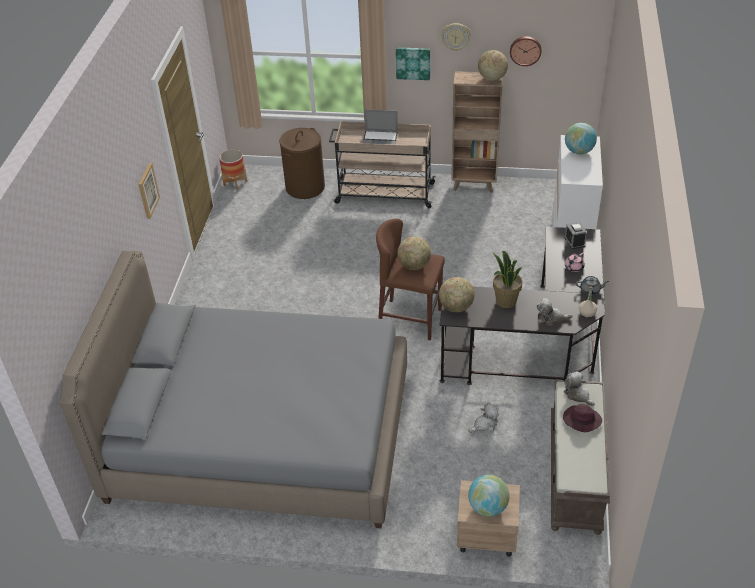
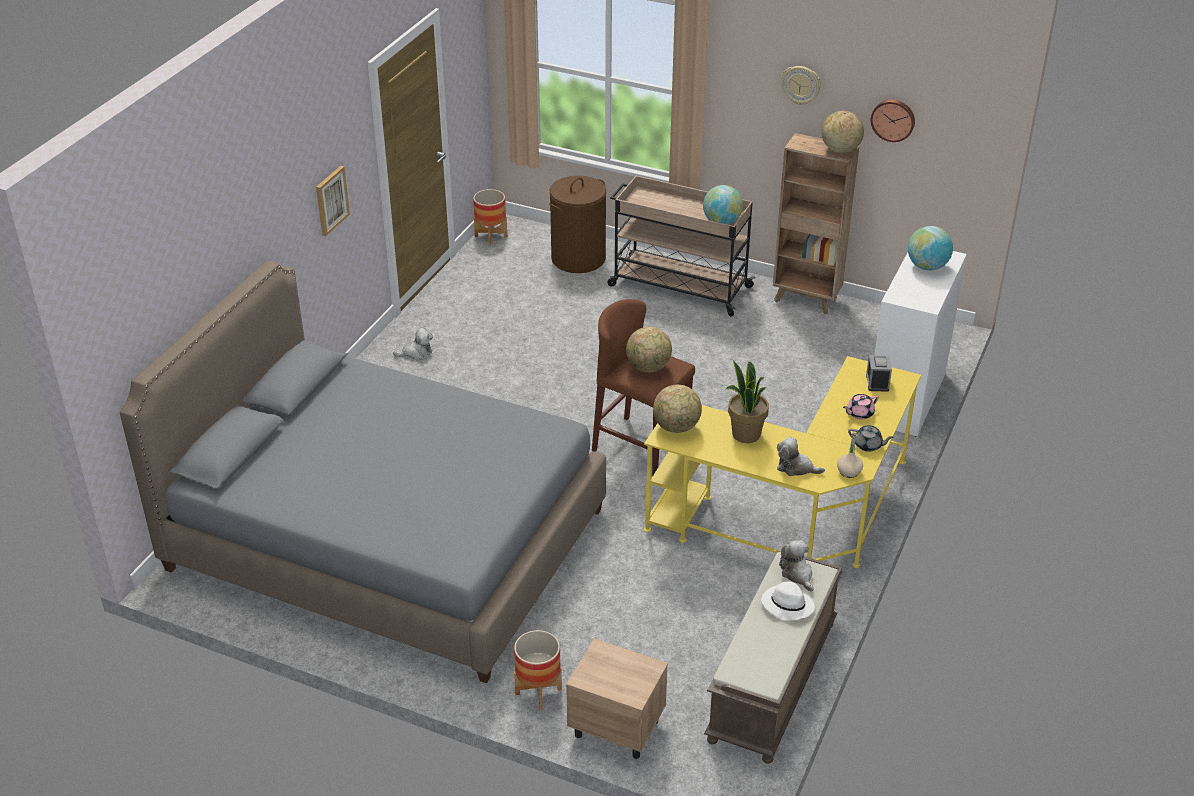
camera: 15 degrees right, 5 degrees down
laptop [362,109,398,145] -> none
picture [396,47,430,80] -> none
black desk [440,227,605,385] -> yellow desk [644,356,921,568]
plush toy [468,403,499,433] -> plush toy moved to [393,327,433,360]
globe [468,475,510,517] -> globe moved to [703,185,743,225]
purple hat [563,404,602,432] -> white hat [761,581,815,621]
none -> planter [514,630,562,710]

